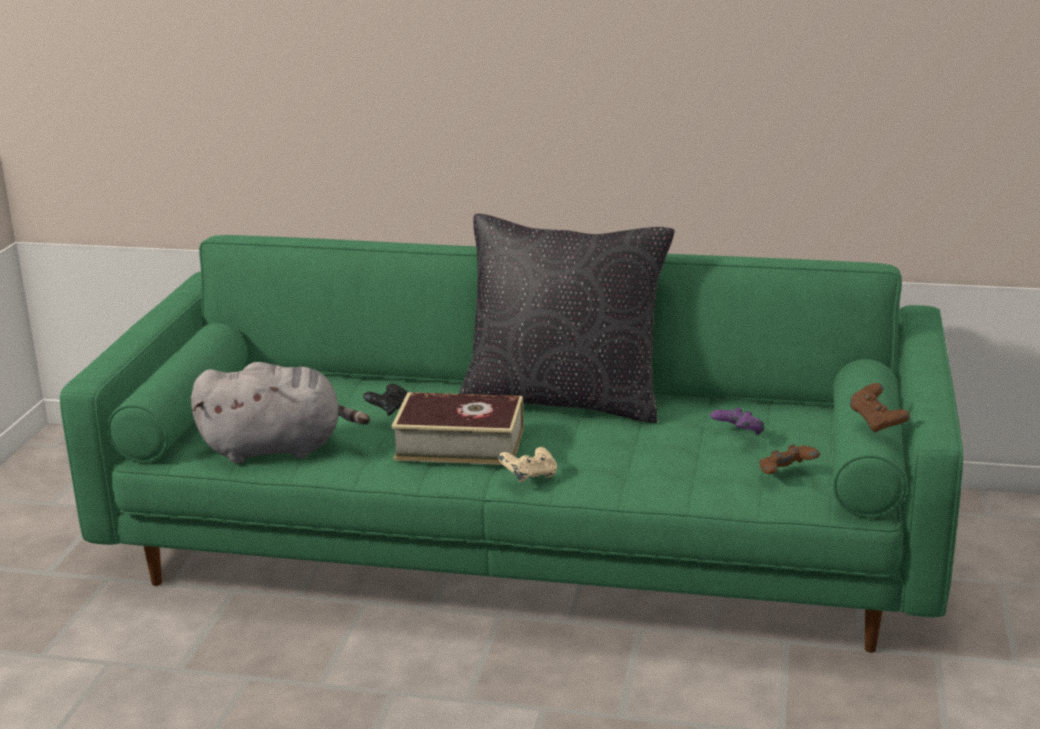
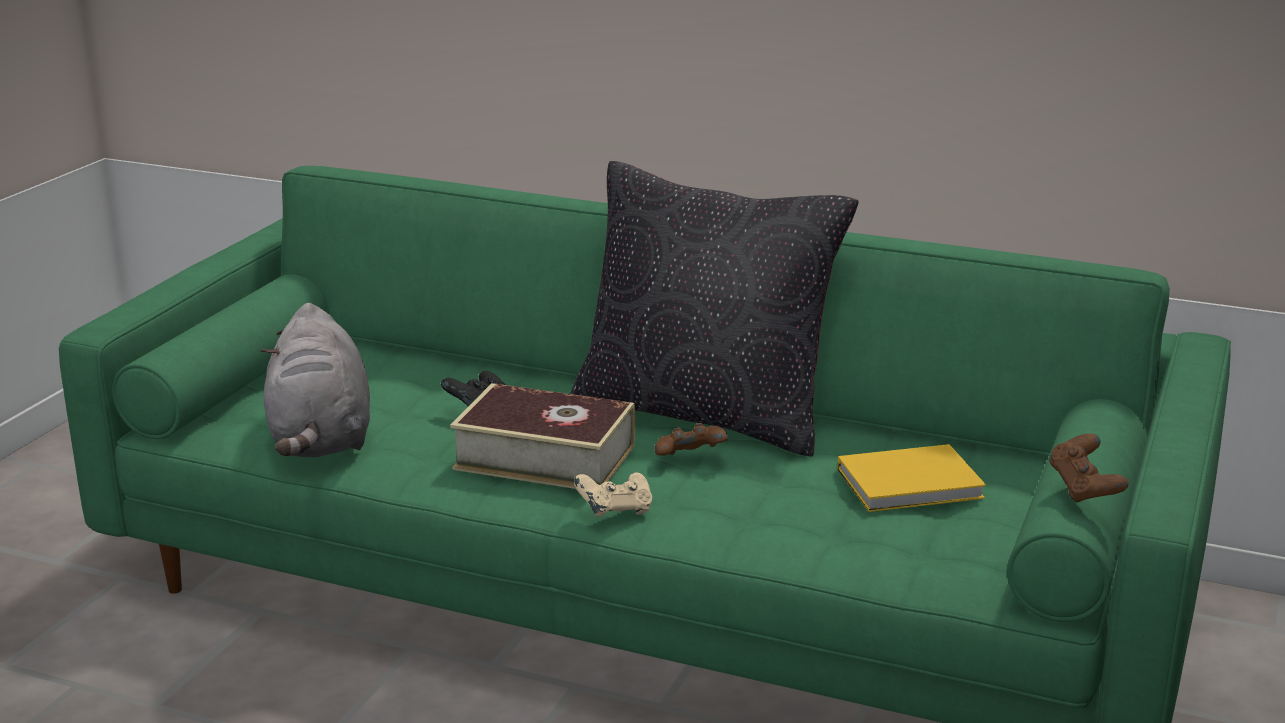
camera: 10 degrees right, 0 degrees up
grey plush toy [191,362,370,463] -> grey plush toy turned 75 degrees clockwise [260,303,370,457]
purple game controller [710,407,765,435] -> yellow book [838,444,986,512]
brown game controller [759,444,820,474] -> brown game controller moved to [655,423,728,456]

